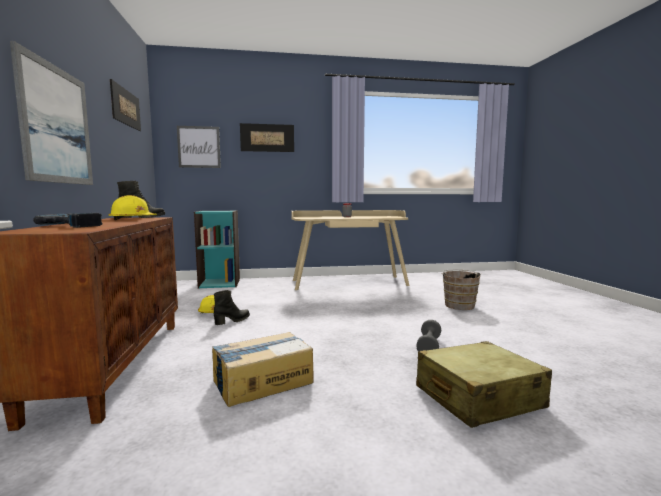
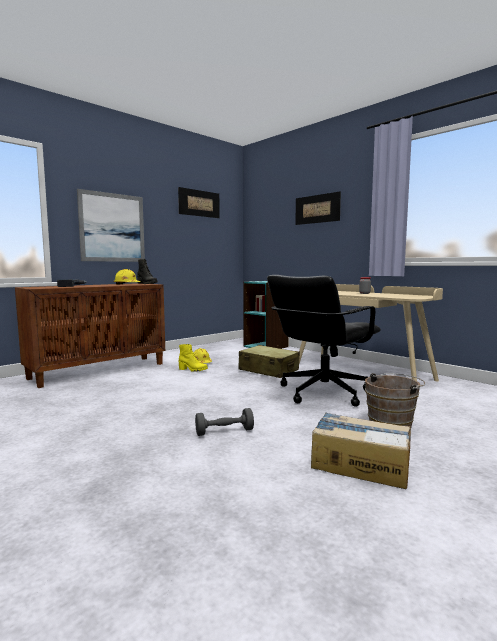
camera: 55 degrees right, 0 degrees up
picture [177,126,221,168] -> none
cardboard box [212,332,314,407] -> cardboard box moved to [311,412,411,489]
black boot [214,290,250,325] -> yellow boot [179,344,208,372]
beige suitcase [416,341,552,428] -> beige suitcase moved to [238,345,300,378]
none -> black office chair [267,275,381,407]

